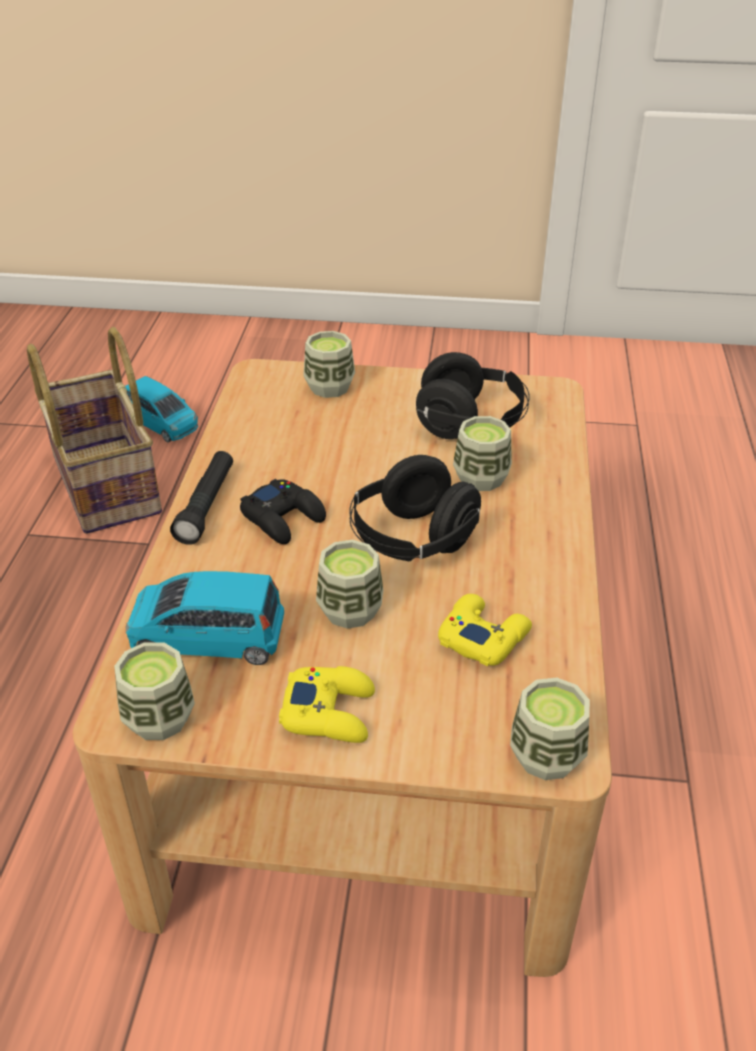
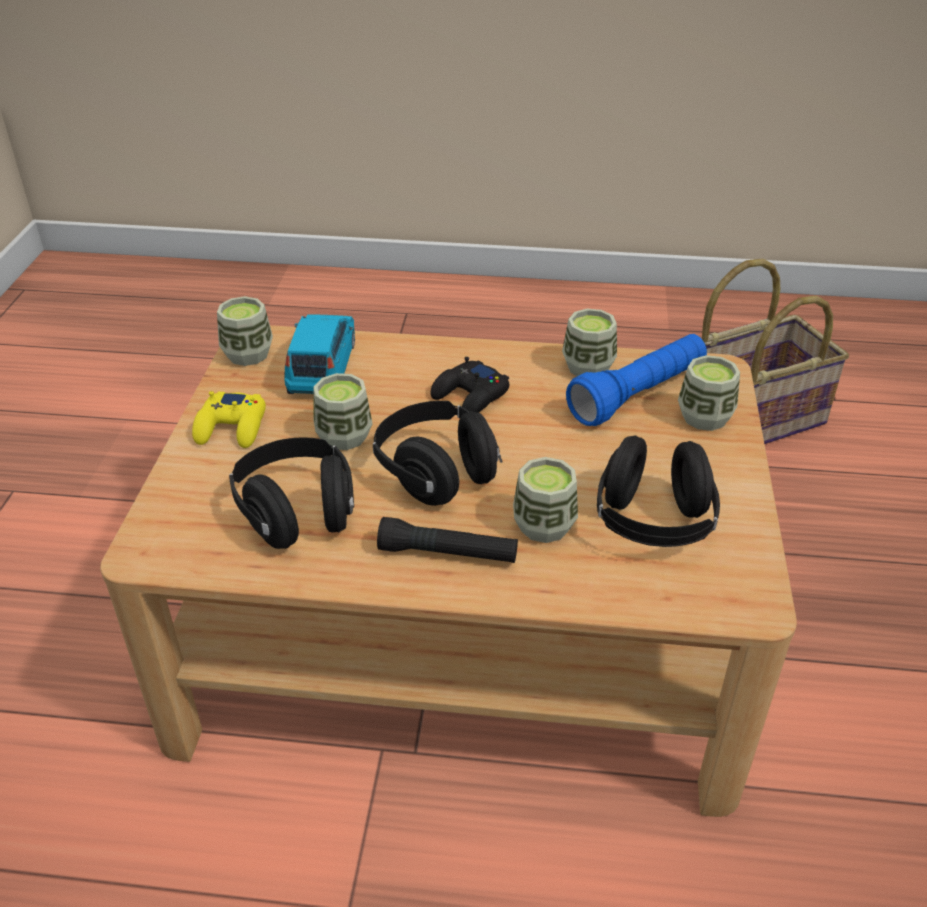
camera: 90 degrees right, 0 degrees up
blue toy car [125,376,198,442] -> none
black flashlight [170,451,233,545] -> black flashlight moved to [377,517,518,563]
yellow game controller [438,594,532,666] -> black headphones [229,437,354,549]
cup [510,678,590,780] -> cup moved to [562,309,617,376]
none -> blue flashlight [566,334,707,426]

